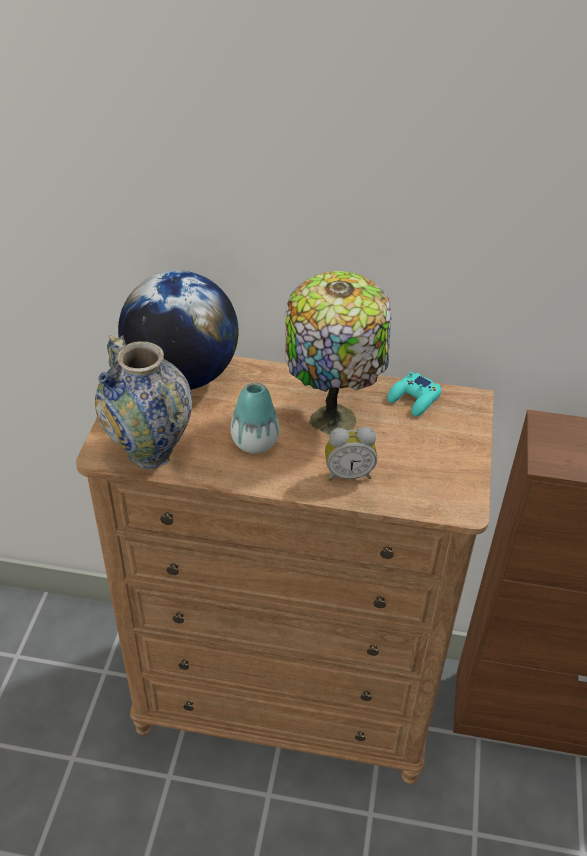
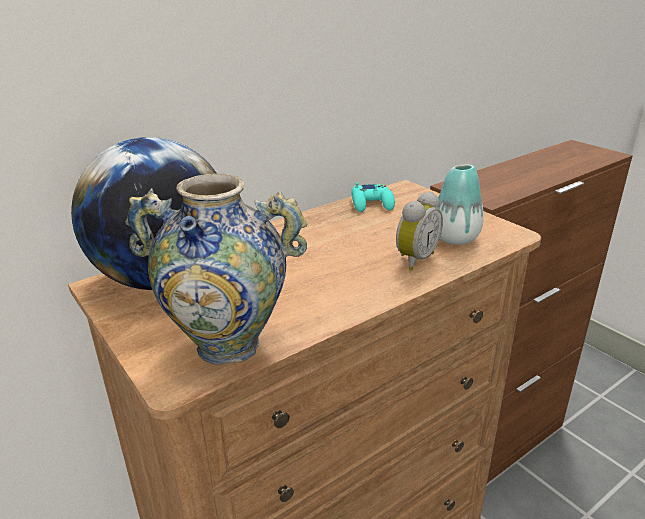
camera: 45 degrees left, 15 degrees down
vase [231,383,279,454] -> vase moved to [436,164,484,245]
table lamp [285,271,392,435] -> none

